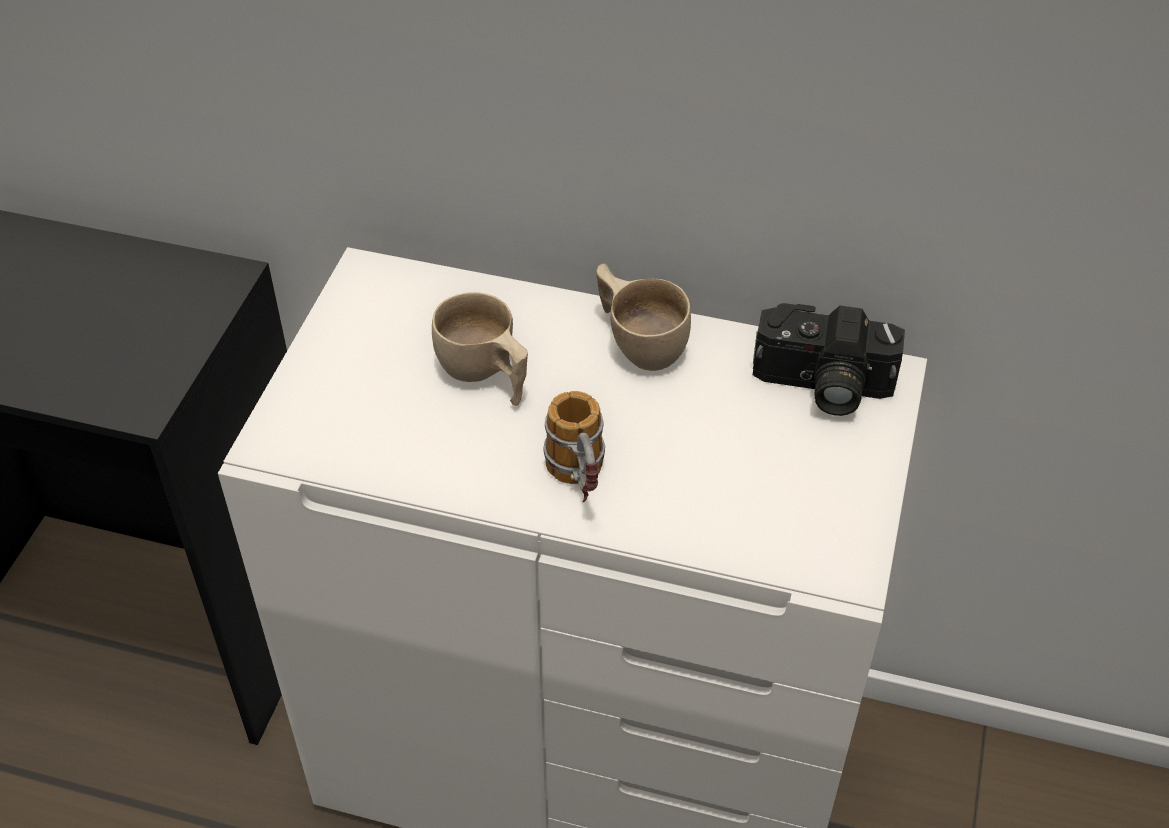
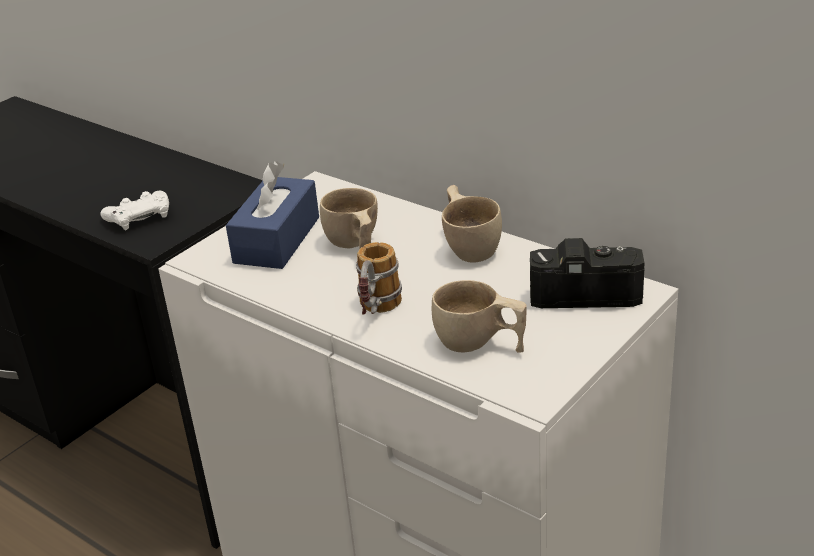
camera: 25 degrees right, 15 degrees down
camera [753,303,905,416] -> camera turned 150 degrees clockwise [530,238,645,308]
none -> white game controller [101,191,169,230]
none -> blue tissue box [226,161,319,269]
none -> beige cup [432,280,527,353]

